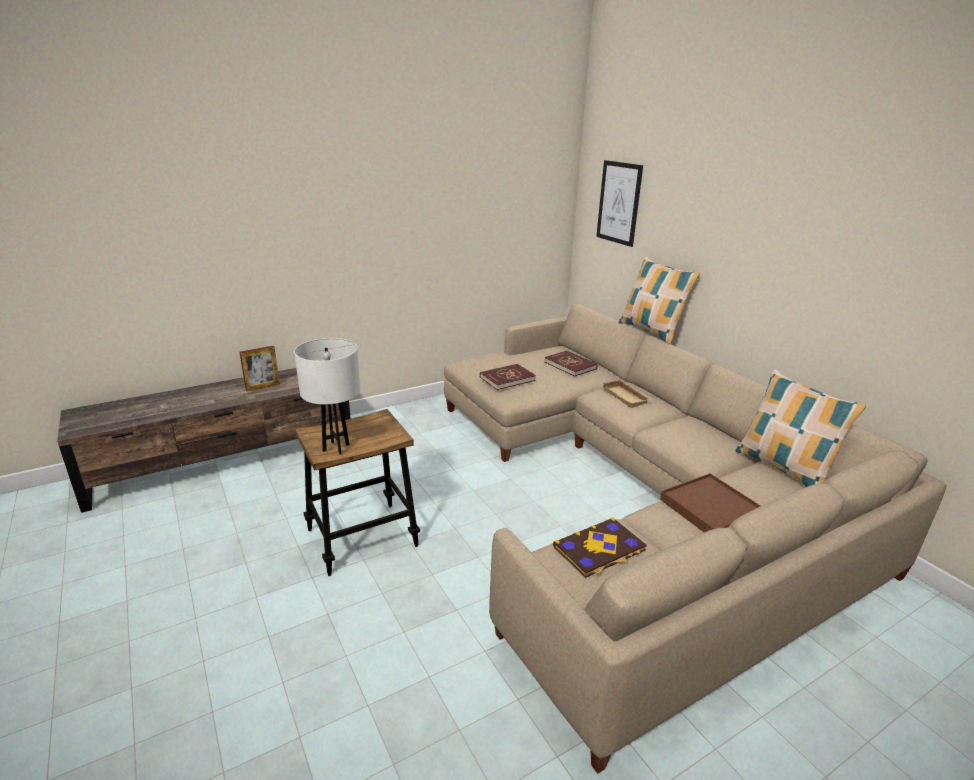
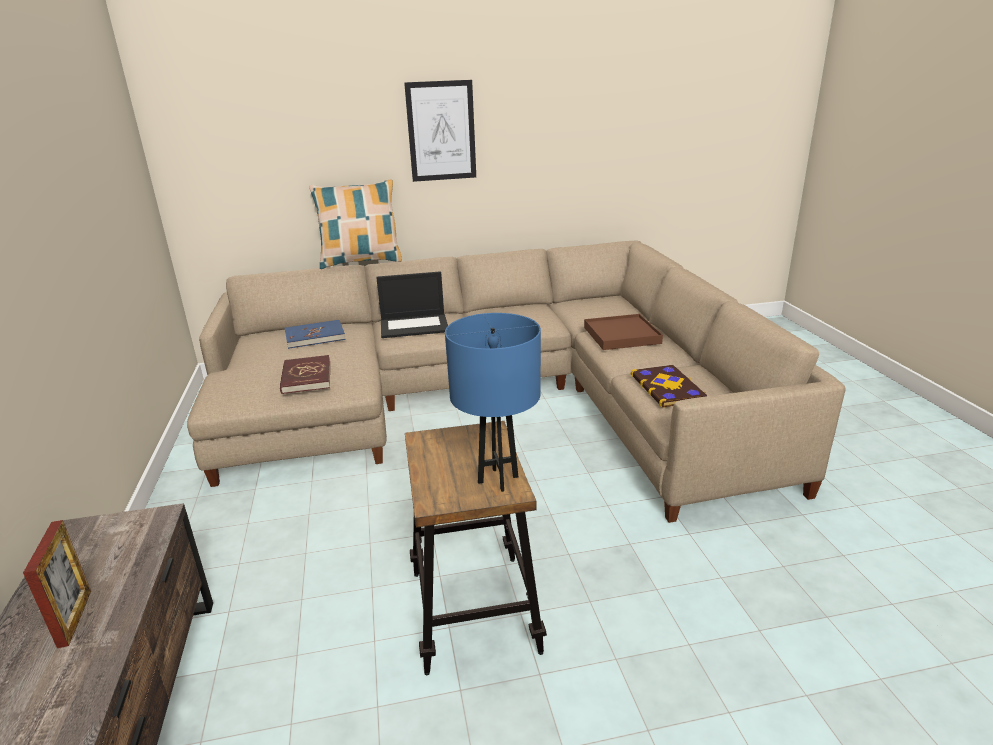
camera: 70 degrees left, 0 degrees up
white table lamp [294,338,360,454] -> blue table lamp [445,313,541,492]
red book [544,351,597,377] -> blue book [285,320,345,349]
picture [596,160,643,247] -> picture moved to [404,80,476,182]
beige tray [602,379,651,408] -> laptop [376,271,448,338]
pillow [735,369,866,487] -> none

